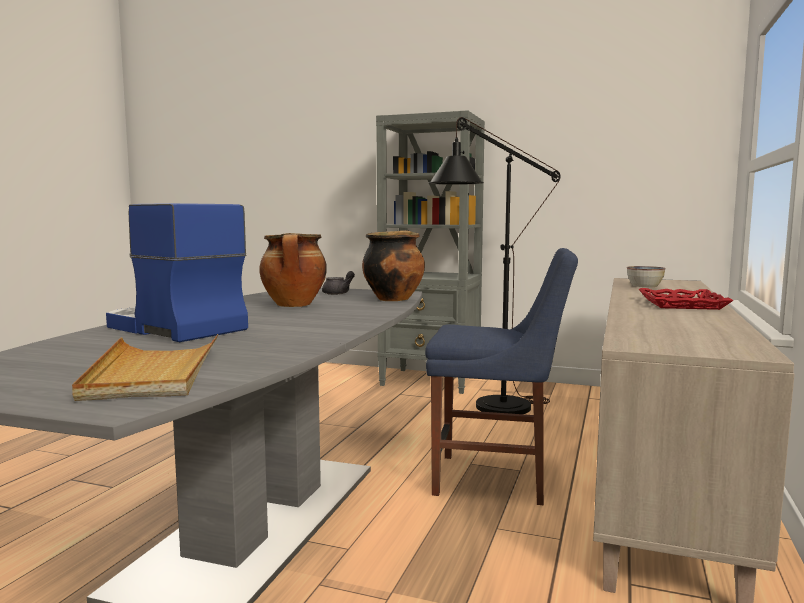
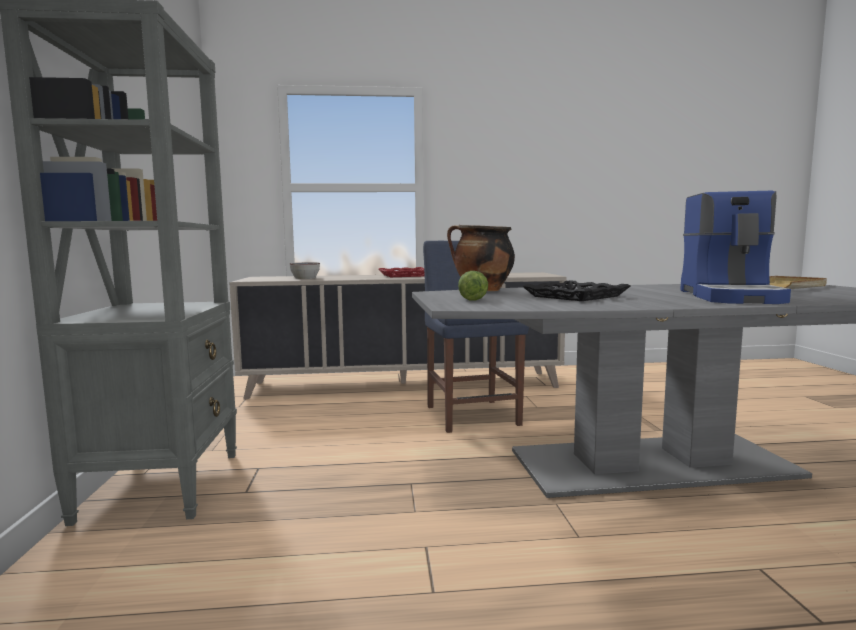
camera: 115 degrees left, 0 degrees up
cooking pot [259,233,327,307] -> black tray [522,281,630,301]
grey teapot [322,271,355,295] -> lettuce [458,271,488,301]
black floor lamp [429,117,561,414] -> none

